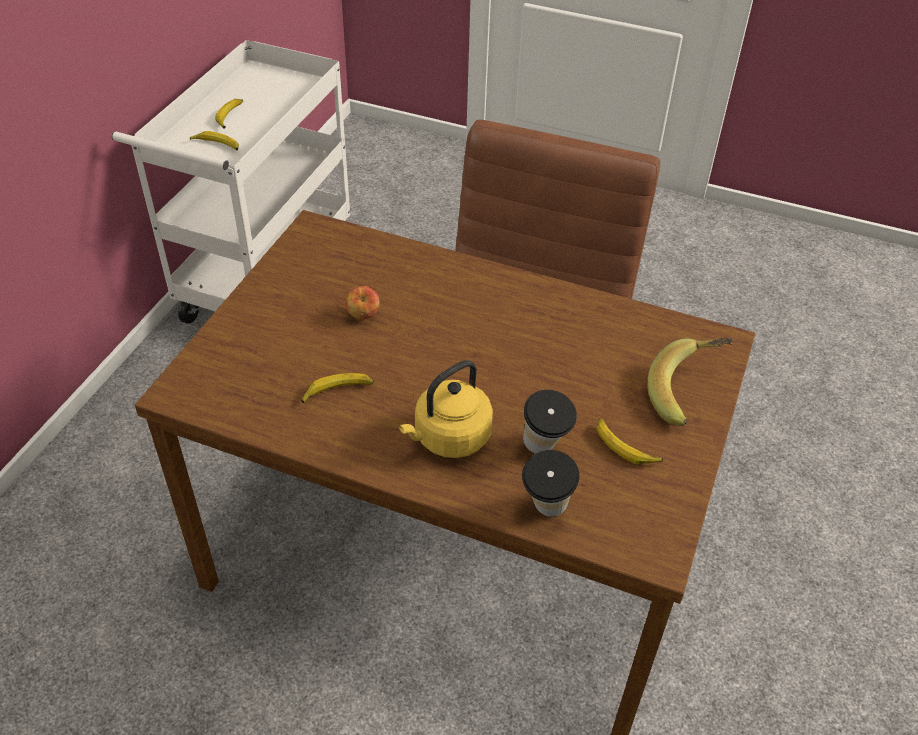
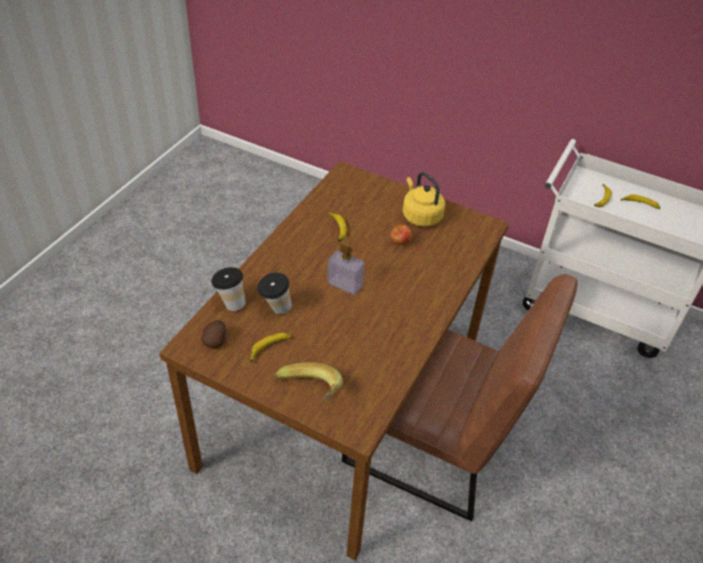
camera: 95 degrees right, 0 degrees up
yellow kettle [399,360,493,458] -> yellow kettle moved to [403,172,445,227]
none -> potato [201,320,226,348]
none -> soap dispenser [328,236,365,295]

